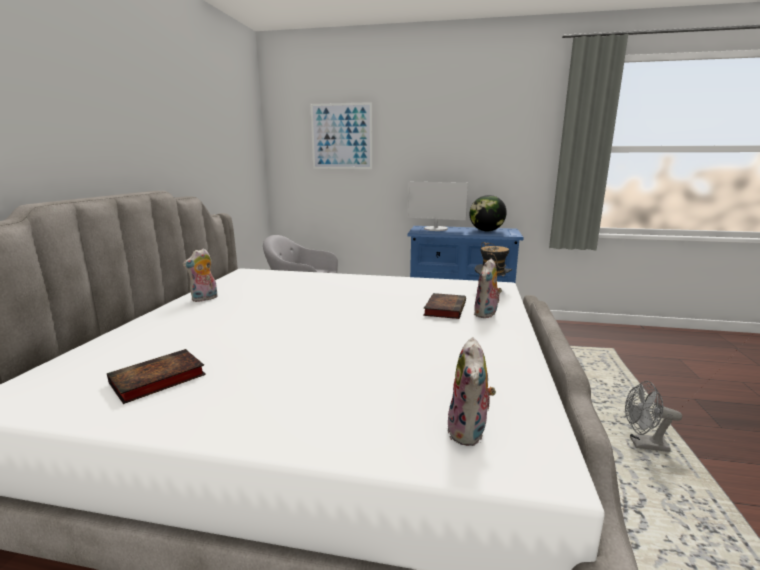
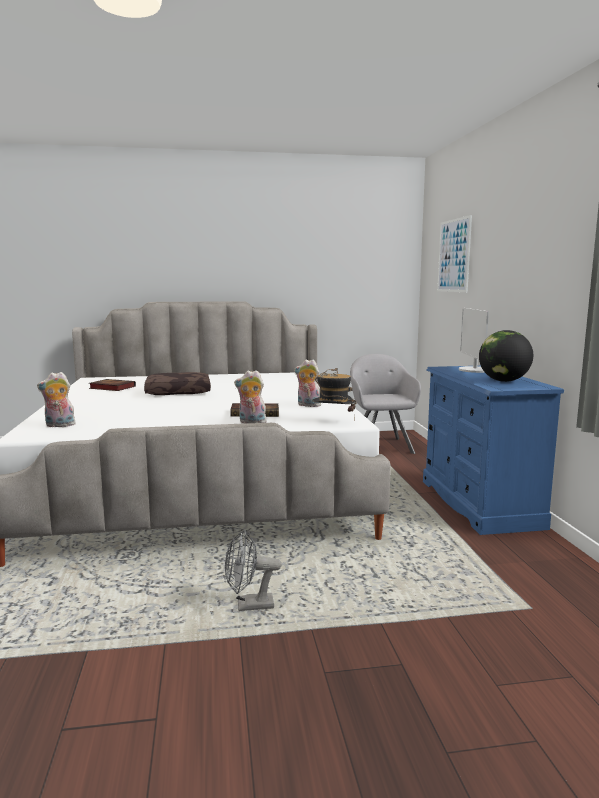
camera: 70 degrees right, 5 degrees down
plush toy [183,248,218,302] -> plush toy moved to [294,359,321,407]
grey fan [625,381,682,452] -> grey fan turned 90 degrees counterclockwise [225,530,281,611]
none -> brown pillow [144,372,211,395]

